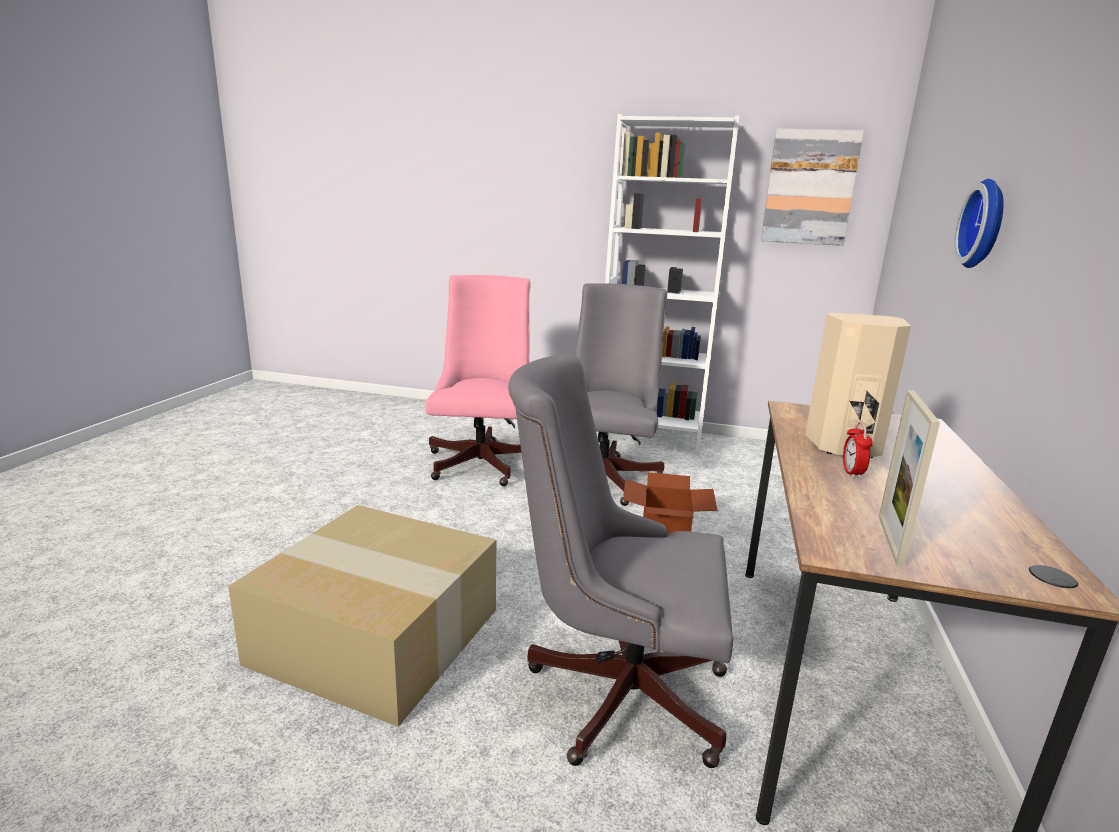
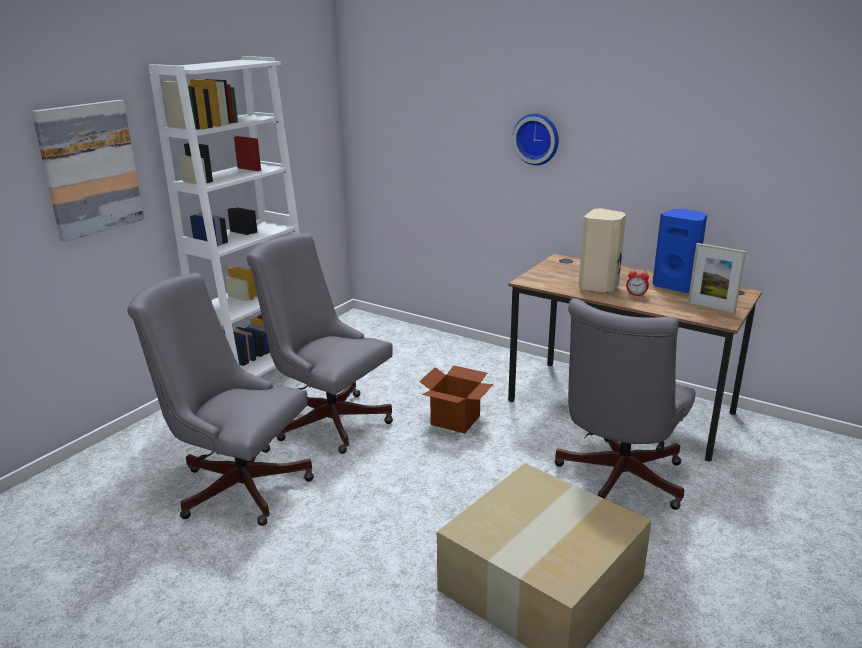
camera: 70 degrees left, 5 degrees up
pink office chair [426,275,531,486] -> grey office chair [127,273,314,526]
picture [761,129,864,246] -> picture moved to [31,100,145,242]
none -> blue speaker [652,209,707,293]

